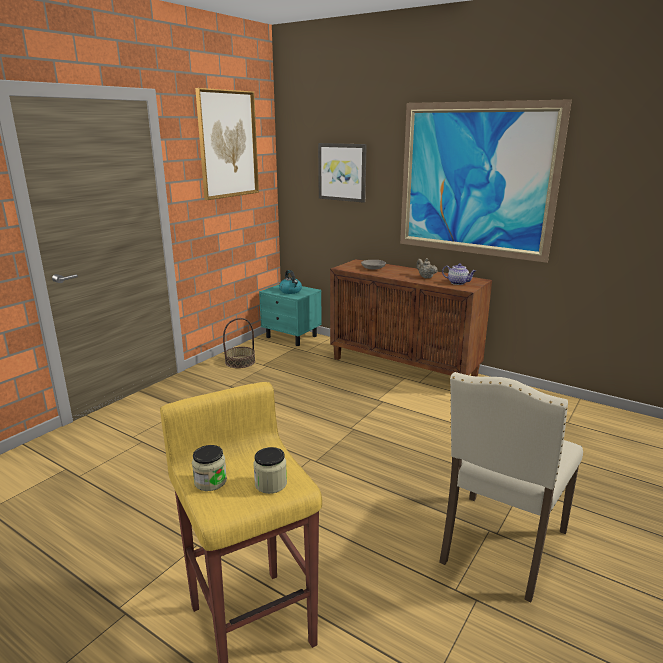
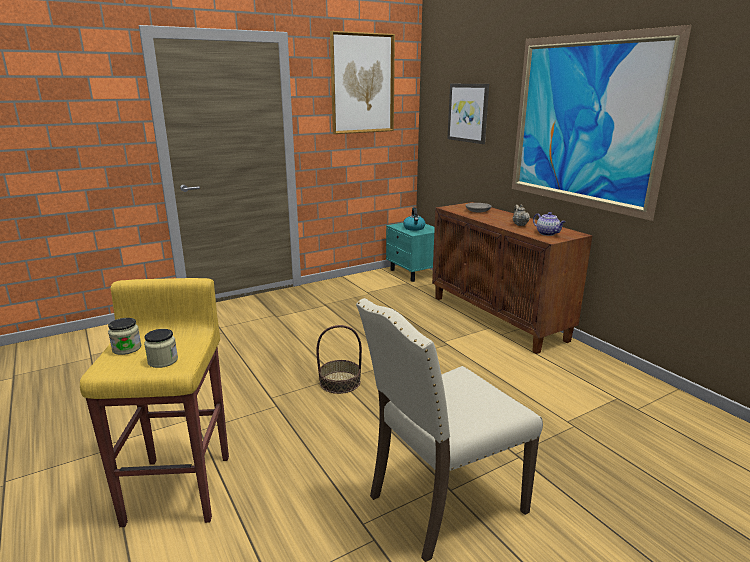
camera: 25 degrees right, 0 degrees up
basket [223,318,255,368] -> basket moved to [316,325,362,394]

